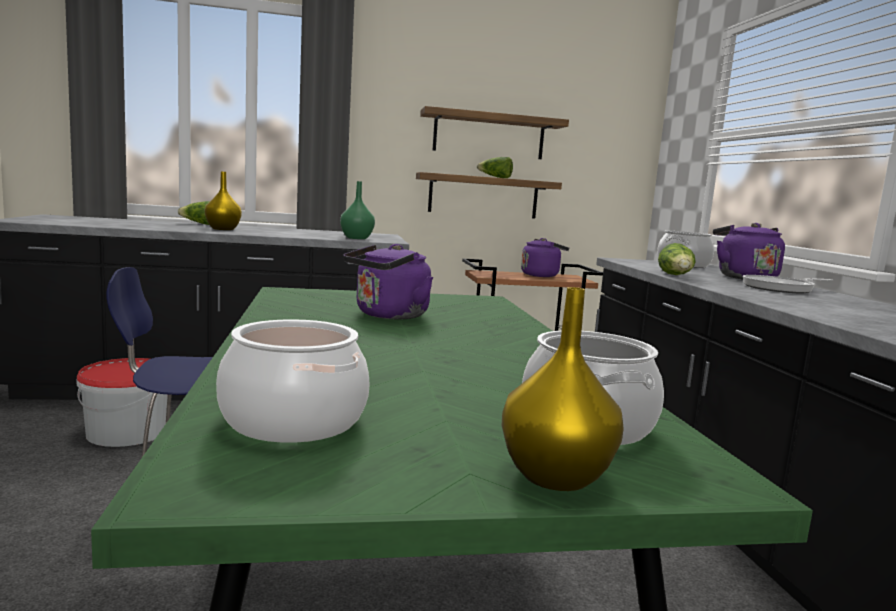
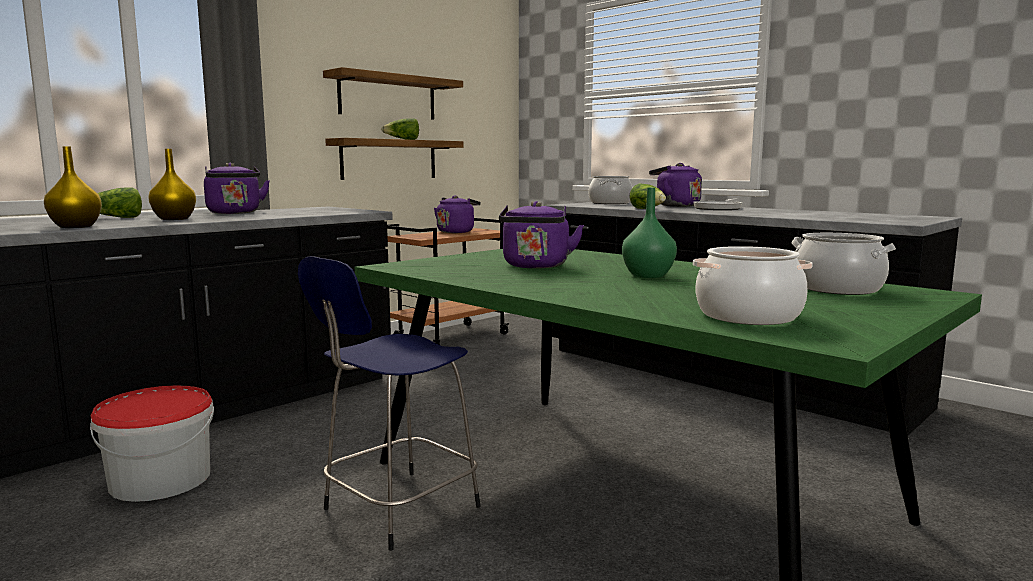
camera: 35 degrees left, 0 degrees up
green vase [340,181,375,239] -> green vase moved to [622,188,677,278]
yellow vase [502,287,624,491] -> yellow vase moved to [44,147,102,228]
none -> purple kettle [204,163,270,214]

